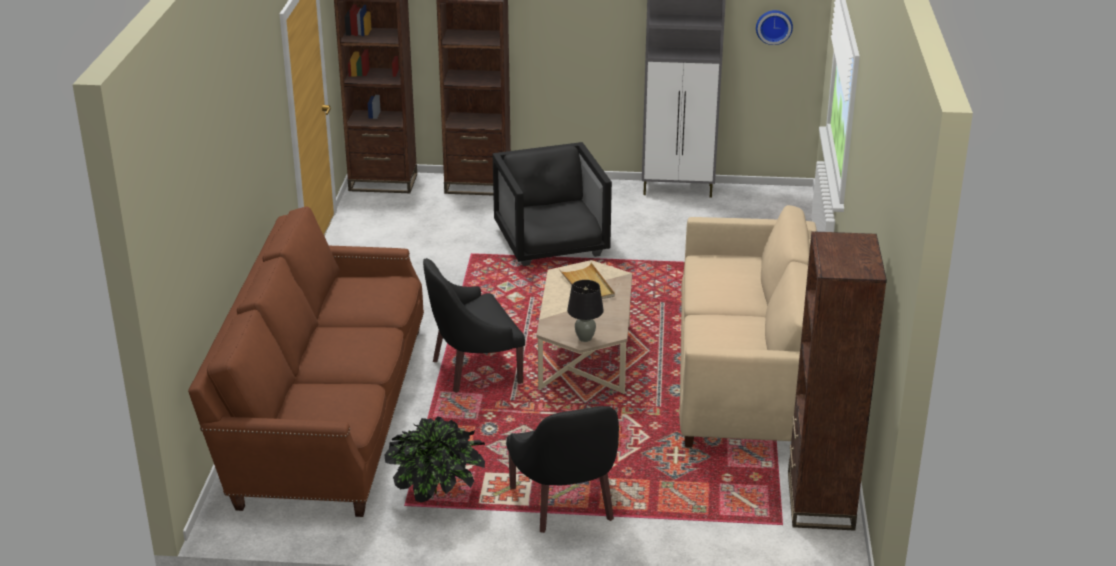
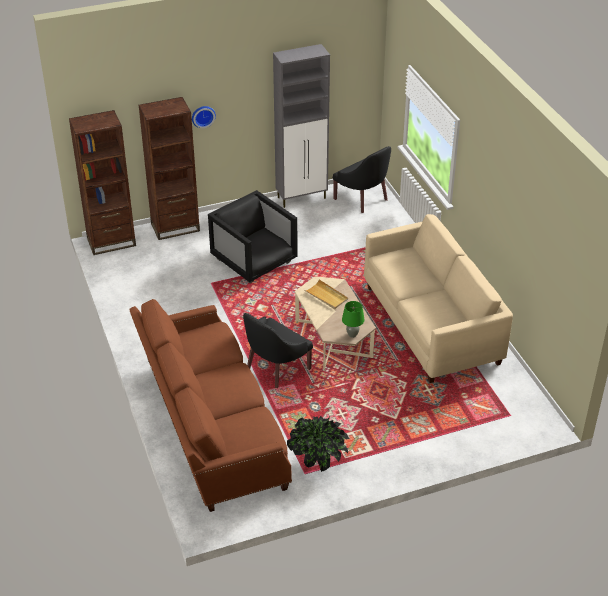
camera: 25 degrees left, 10 degrees up
black armchair [506,406,619,533] -> black armchair moved to [333,146,391,213]
black table lamp [567,280,604,342] -> green table lamp [342,301,365,338]
wall clock [756,10,793,45] -> wall clock moved to [192,106,216,128]
brown bookcase [788,231,887,531] -> none

